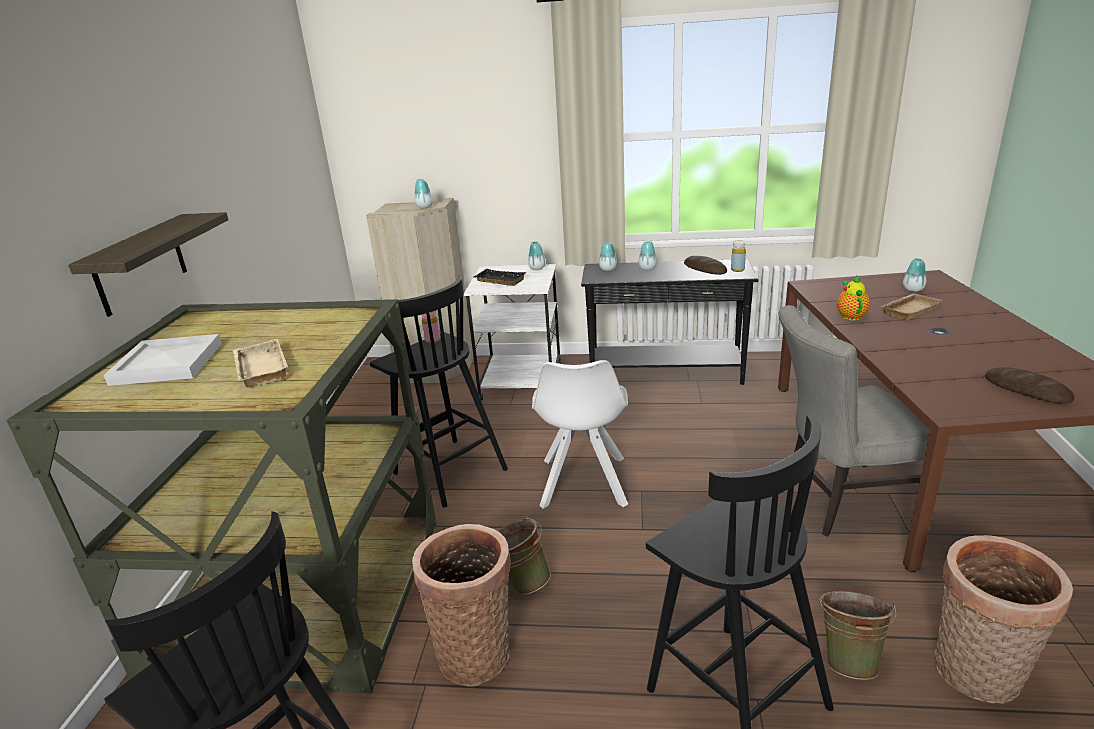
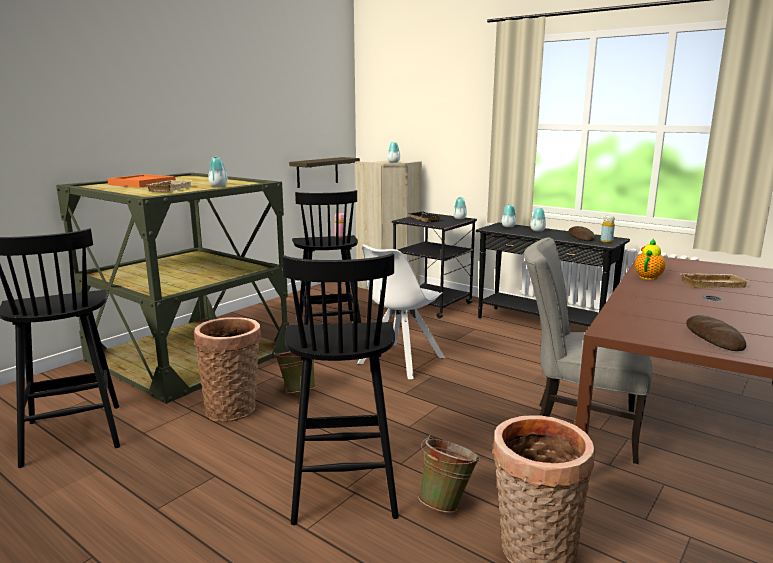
camera: 30 degrees right, 10 degrees down
shelf [69,212,228,317] -> shelf moved to [289,157,360,188]
white tray [104,334,222,386] -> orange tray [107,174,176,188]
white cart [464,264,561,400] -> black cart [392,213,477,318]
vase [903,258,926,292] -> vase moved to [208,157,228,186]

